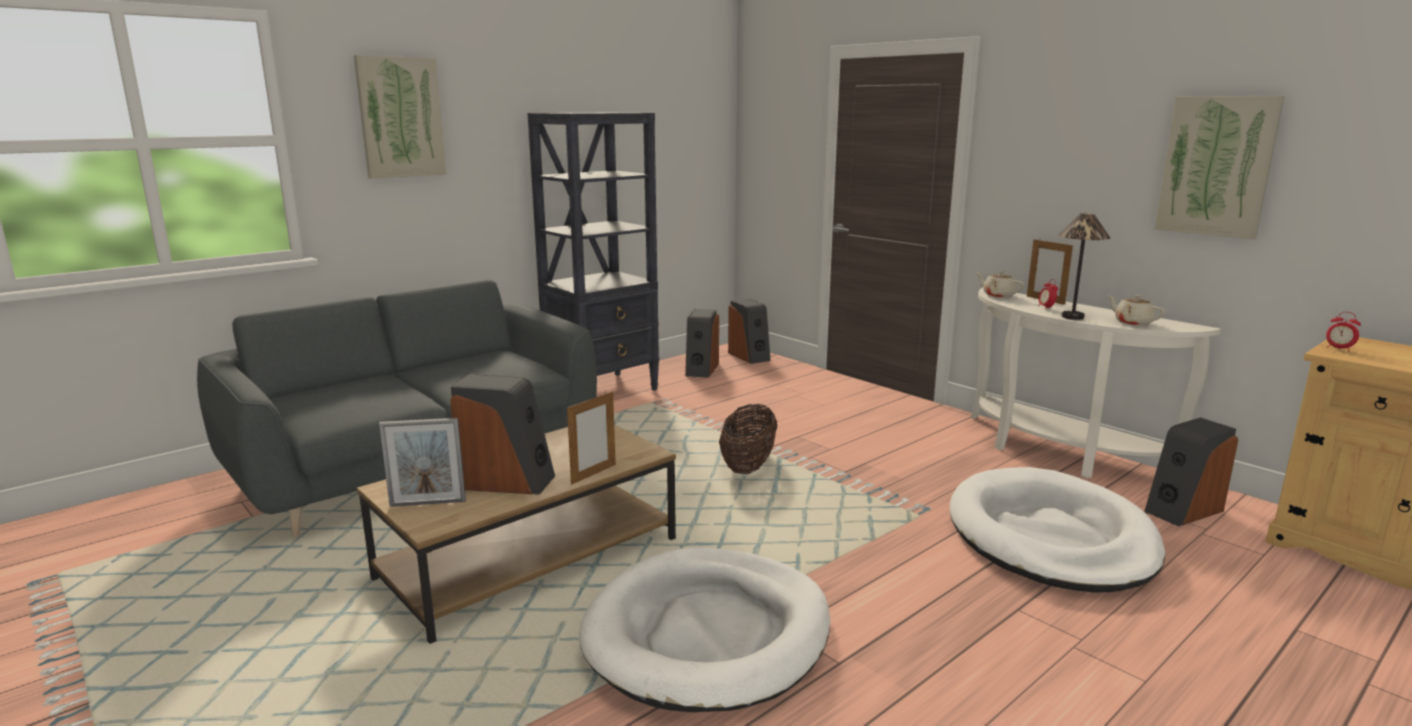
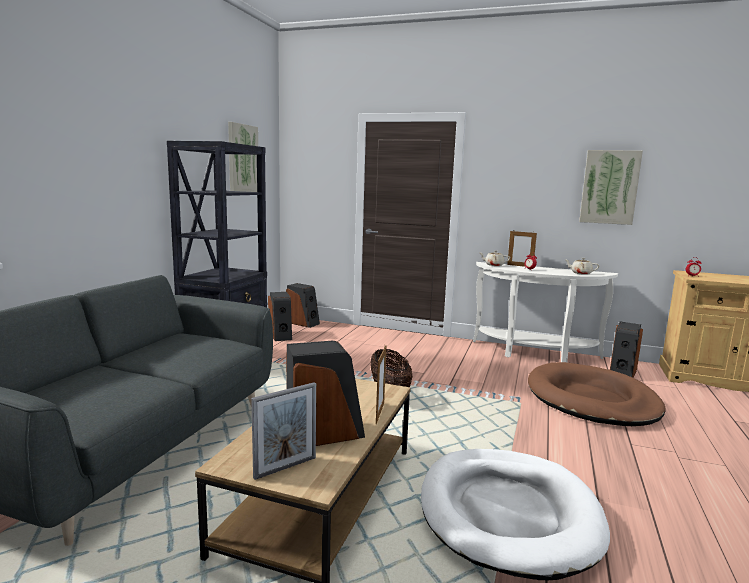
camera: 30 degrees left, 5 degrees down
picture [354,55,446,179] -> picture moved to [228,122,258,192]
white dog bed [950,467,1165,593] -> brown dog bed [528,362,666,426]
table lamp [1058,213,1110,320] -> none

